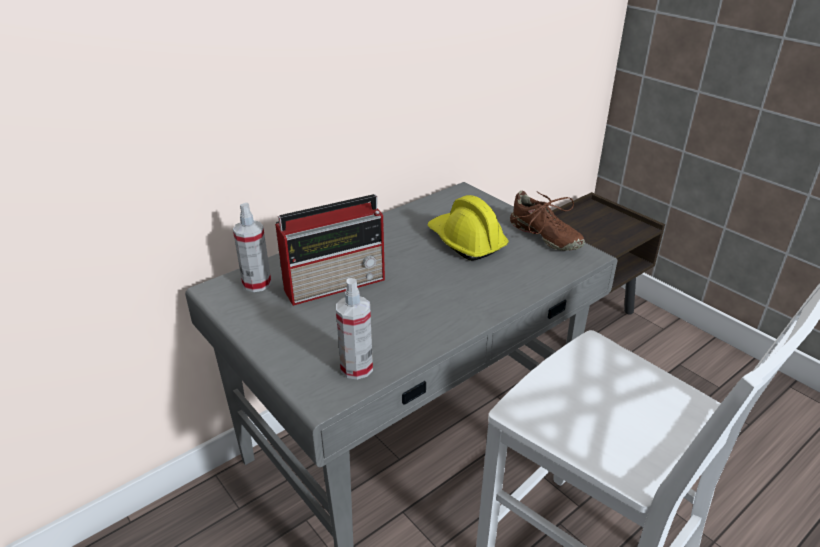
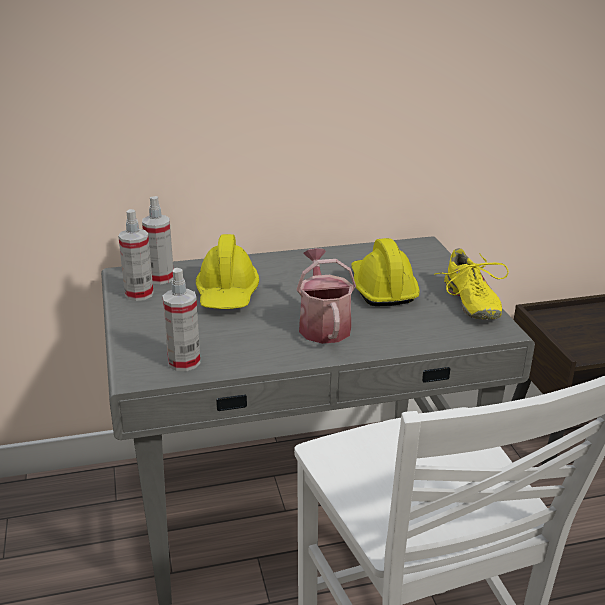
camera: 25 degrees right, 5 degrees down
radio [275,194,385,306] -> yellow hard hat [196,234,259,309]
brown shoe [510,191,585,251] -> yellow shoe [434,248,509,320]
none -> spray bottle [118,209,154,301]
none -> watering can [297,248,356,344]

